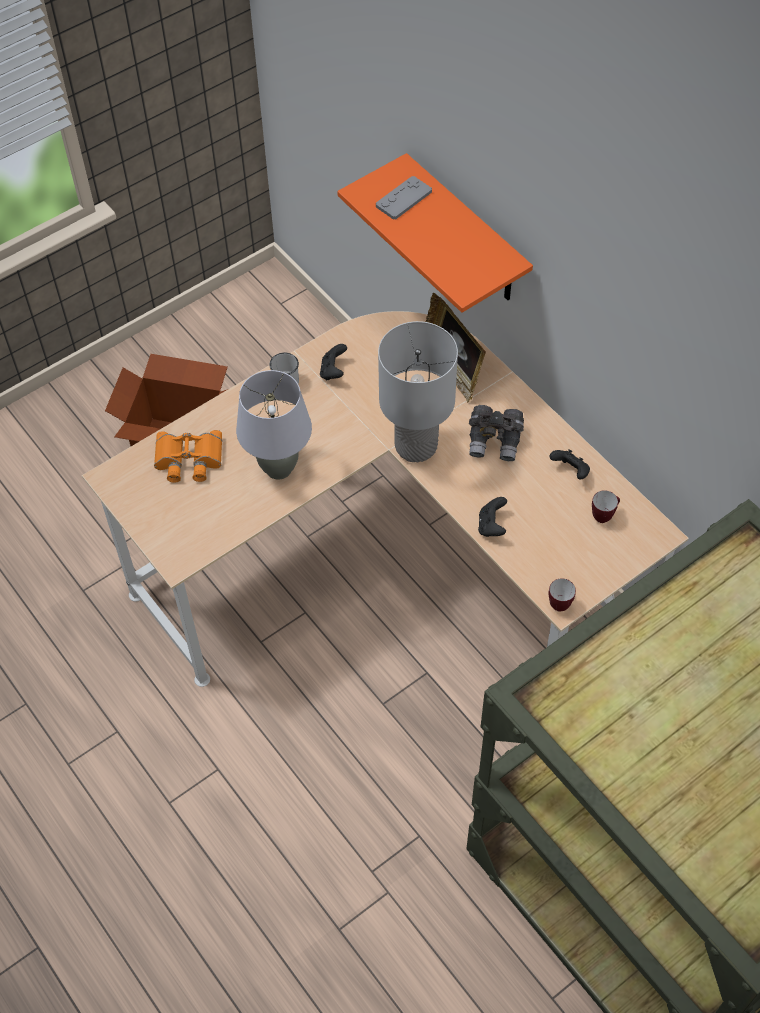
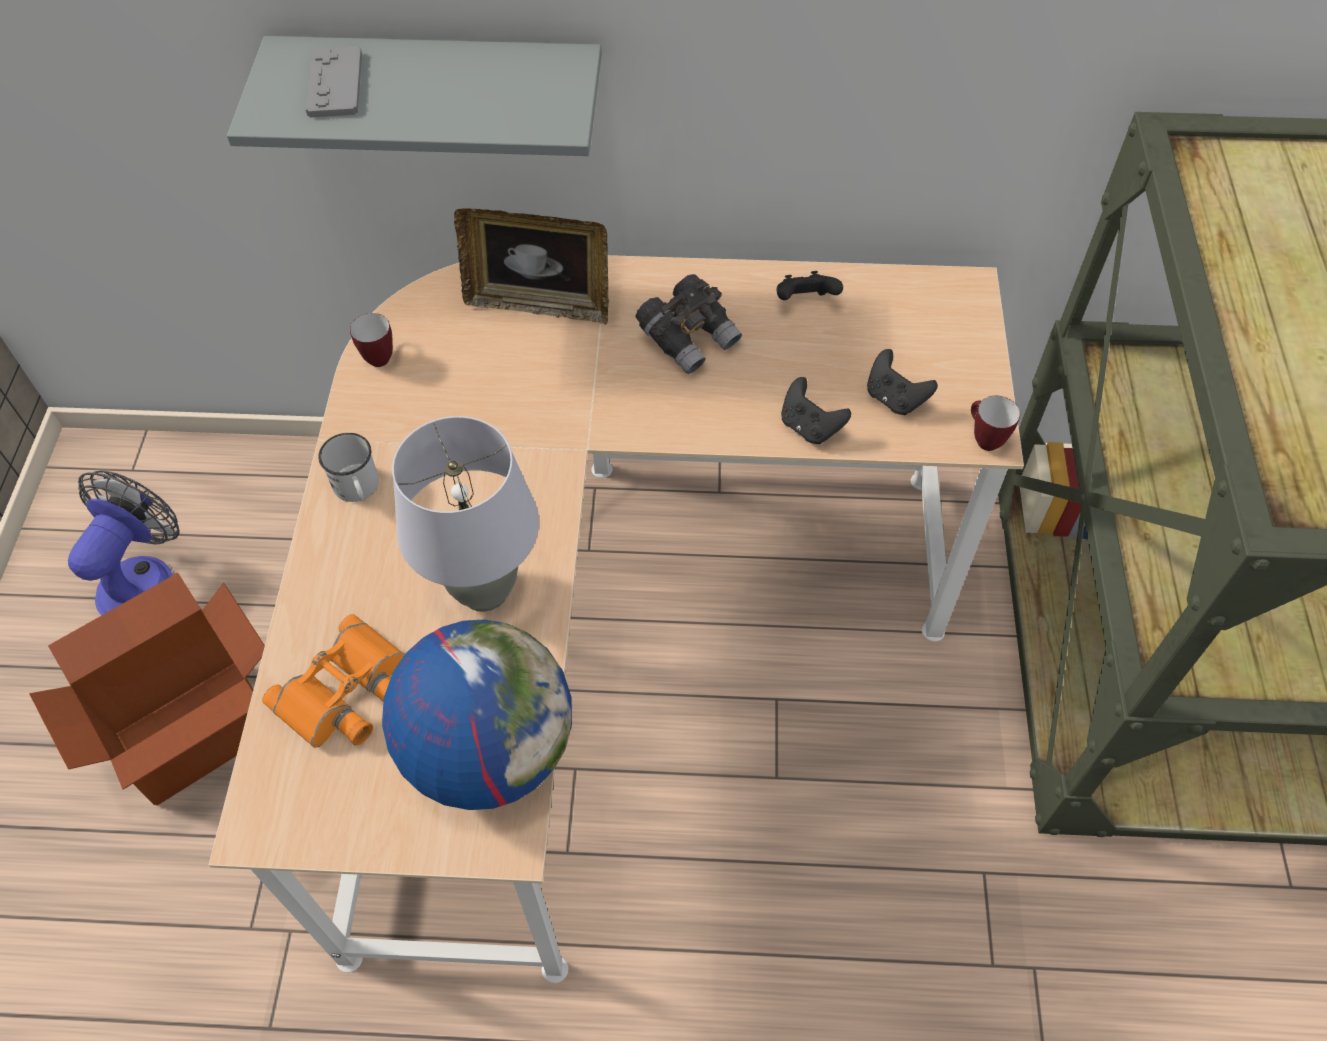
camera: 50 degrees left, 0 degrees up
black game controller [320,344,347,380] -> black game controller moved to [867,349,938,415]
orange shelf [337,153,533,313] -> grey shelf [227,36,602,156]
grey table lamp [378,321,458,462] -> none
mug [592,490,620,523] -> mug moved to [350,313,393,367]
none -> fan [68,470,180,616]
none -> globe [382,619,572,810]

